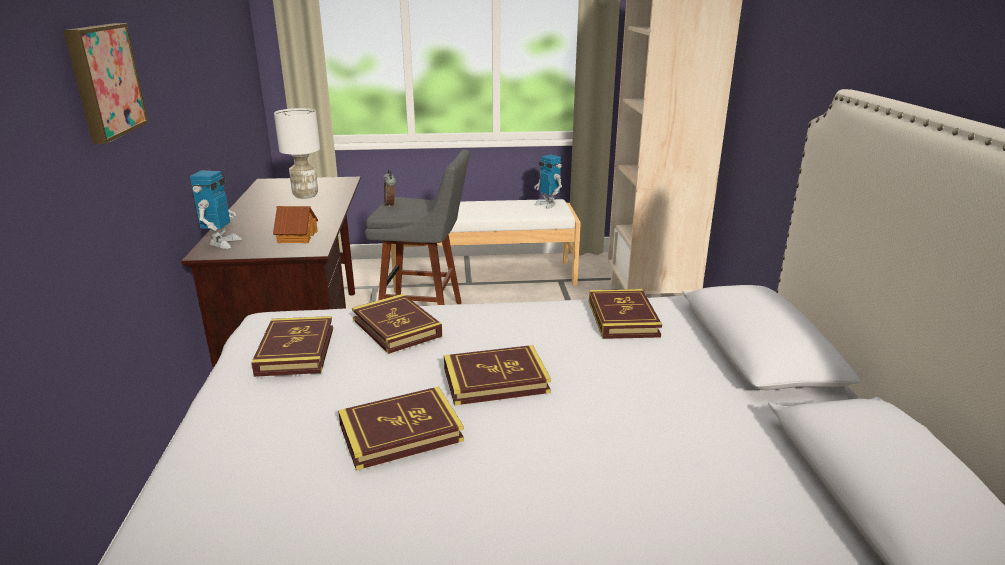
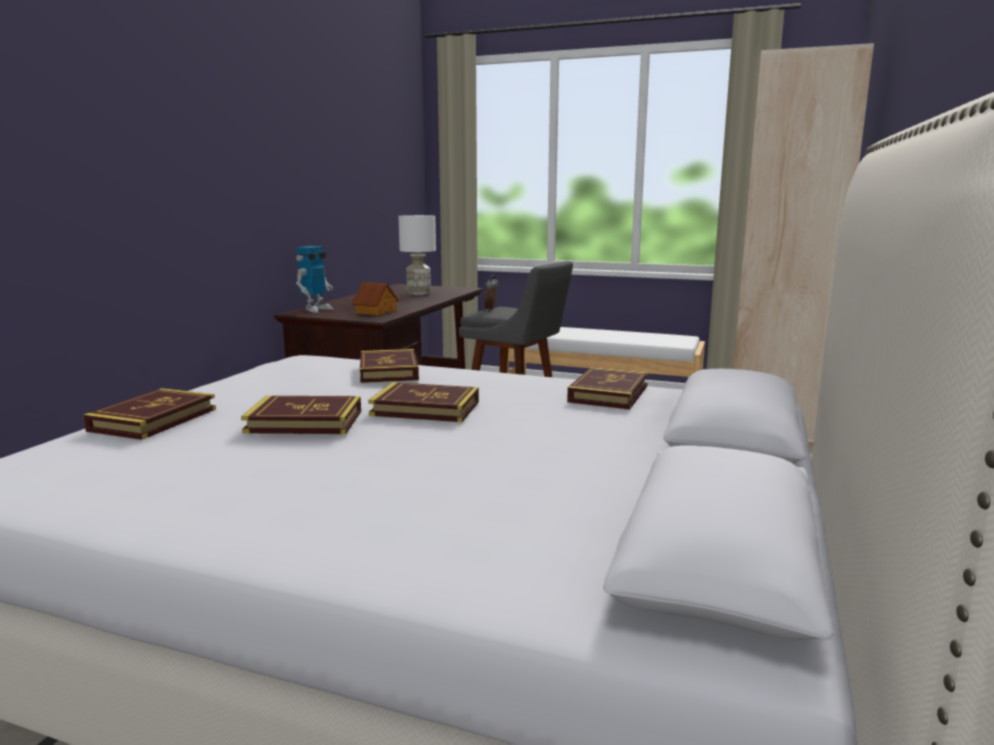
camera: 25 degrees right, 10 degrees down
picture [63,23,149,144] -> none
book [251,316,333,377] -> book moved to [83,388,216,440]
toy robot [534,154,562,209] -> none

